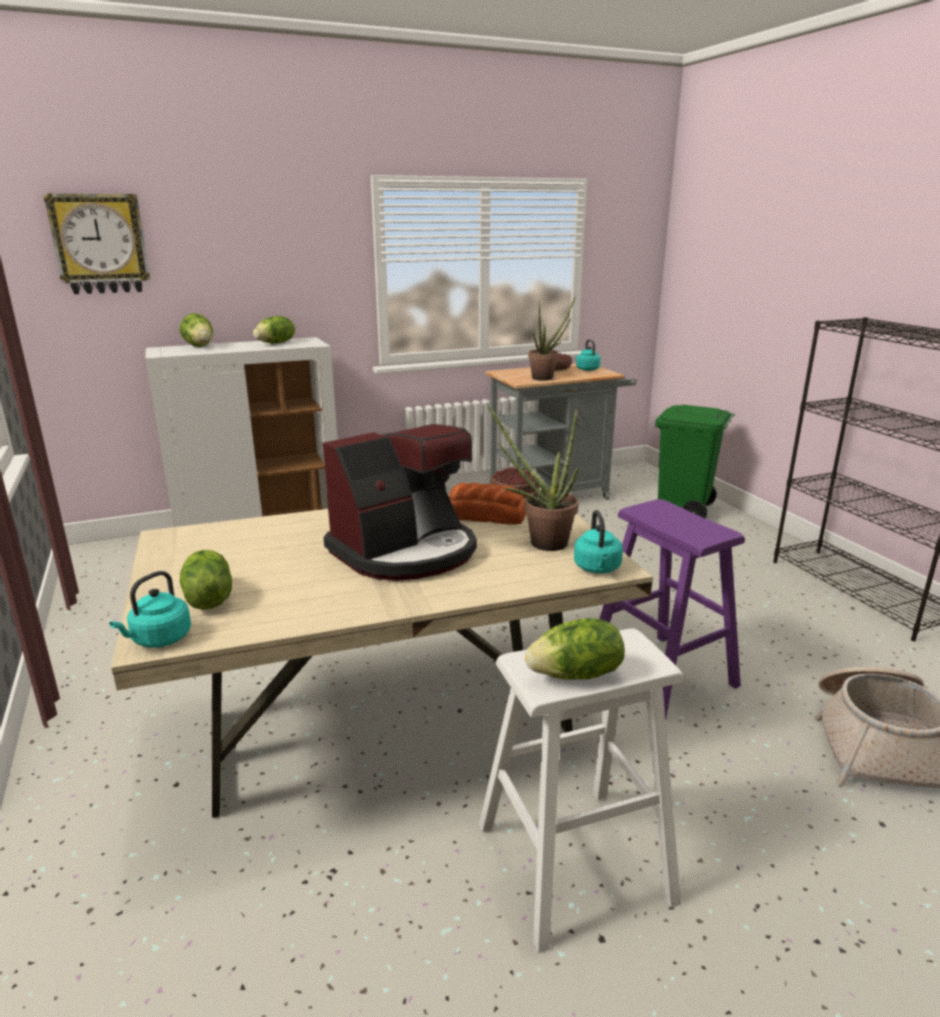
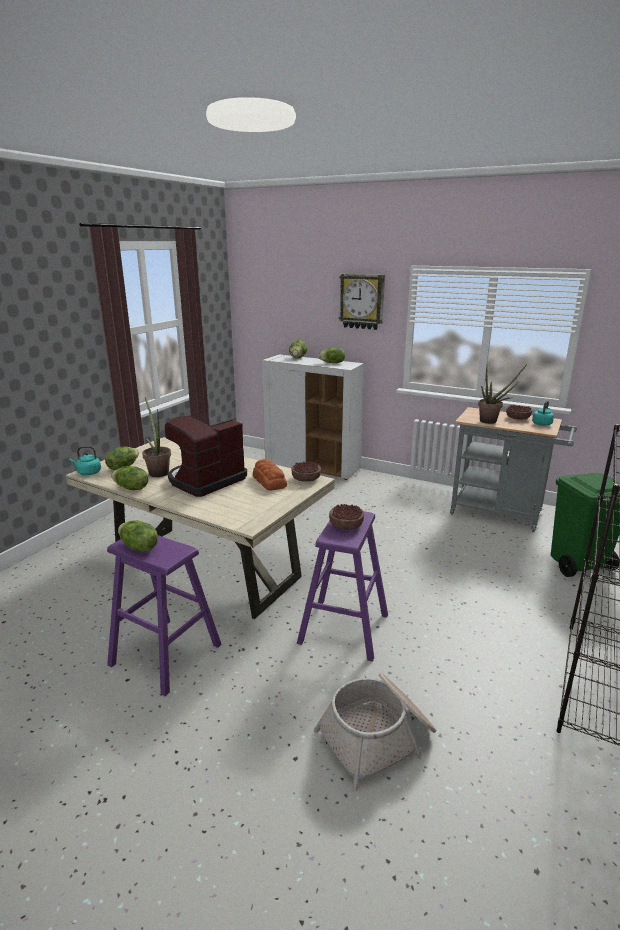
camera: 50 degrees right, 0 degrees up
wall clock [44,193,150,294] -> wall clock moved to [339,274,385,330]
coffee machine [323,424,477,581] -> coffee machine turned 120 degrees clockwise [165,416,247,497]
white stool [479,628,683,953] -> purple stool [107,535,222,696]
potted plant [487,405,579,551] -> potted plant moved to [142,397,171,477]
turquoise kettle [574,510,623,574] -> none
none -> lettuce [111,466,148,490]
none -> bowl [329,504,364,530]

